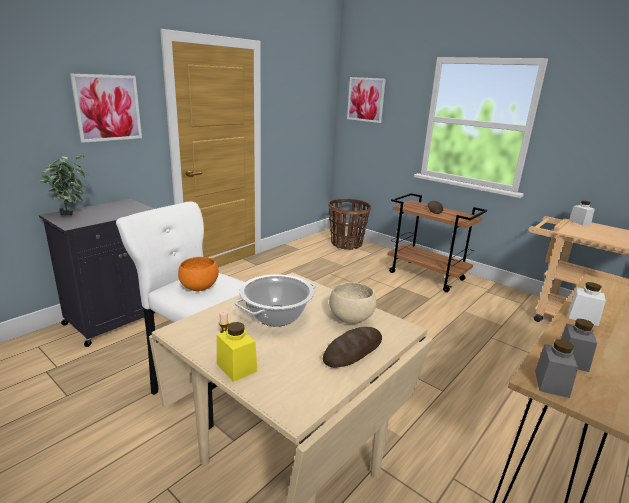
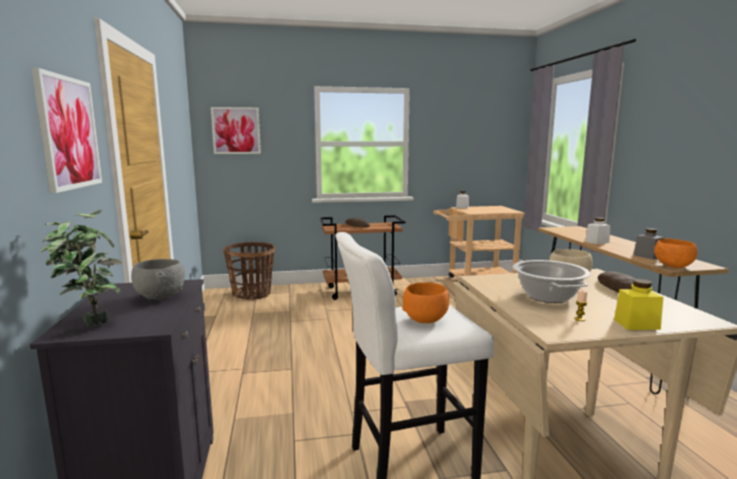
camera: 50 degrees left, 10 degrees down
grey jar [535,339,578,398] -> orange bowl [654,239,697,268]
none -> grey bowl [131,259,185,299]

